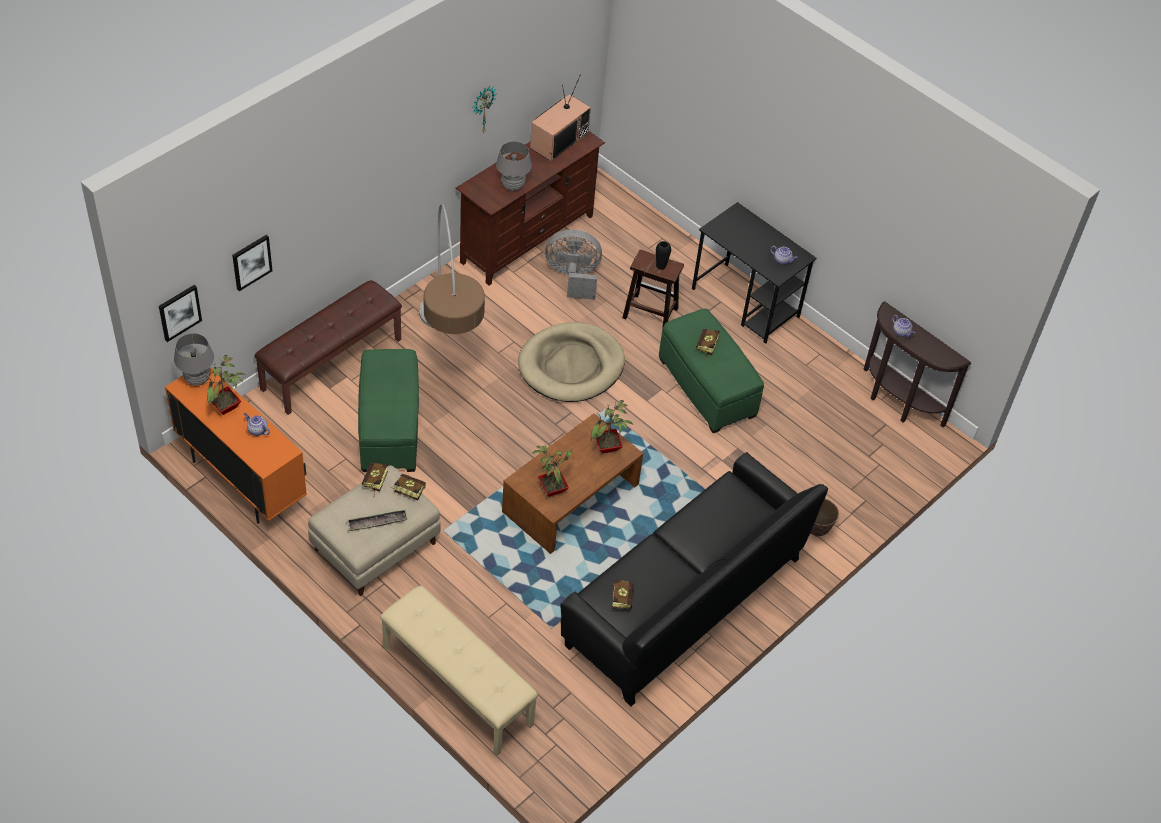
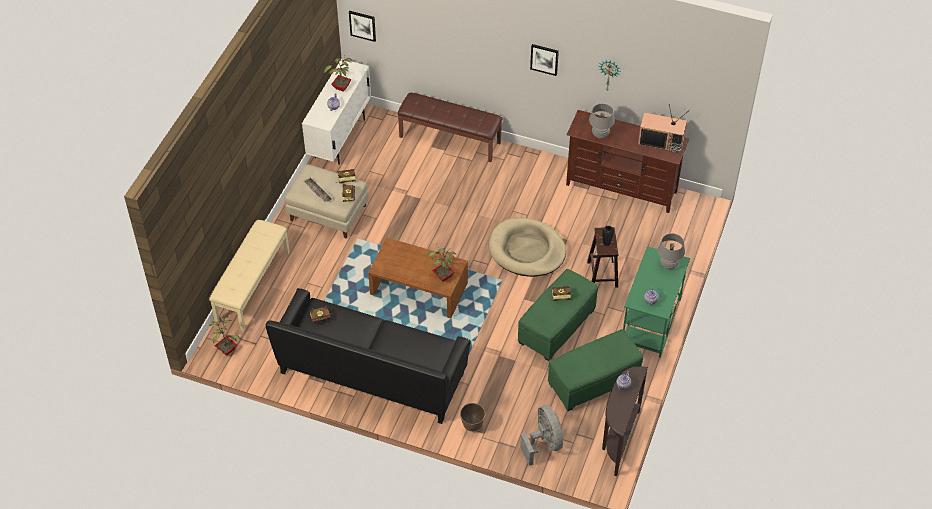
camera: 70 degrees right, 0 degrees up
orange cabinet [165,368,307,524] -> white cabinet [302,59,371,165]
grey table lamp [174,333,214,386] -> grey table lamp moved to [658,233,685,269]
picture [232,235,272,291] -> picture moved to [530,44,559,76]
green ottoman [358,349,419,472] -> green ottoman moved to [548,329,643,411]
floor lamp [419,204,485,334] -> none
potted plant [533,446,572,497] -> potted plant moved to [209,317,241,356]
grey fan [545,230,602,300] -> grey fan moved to [520,405,563,466]
black desk [692,202,817,344] -> green desk [623,246,690,358]

